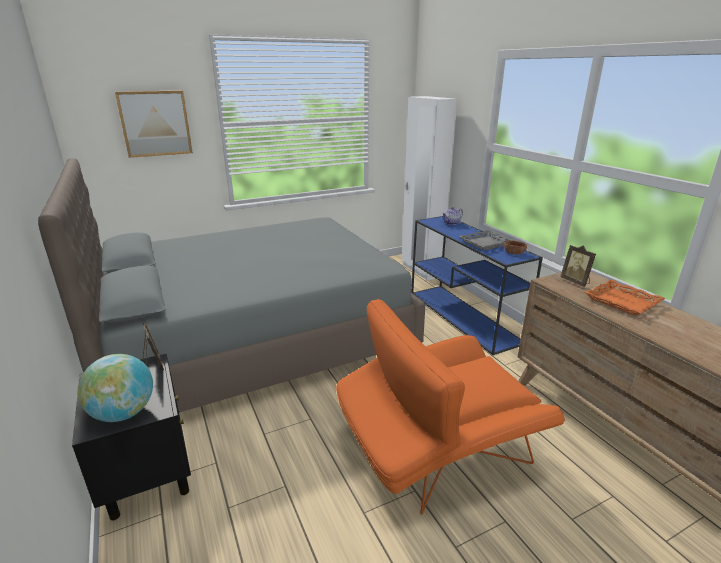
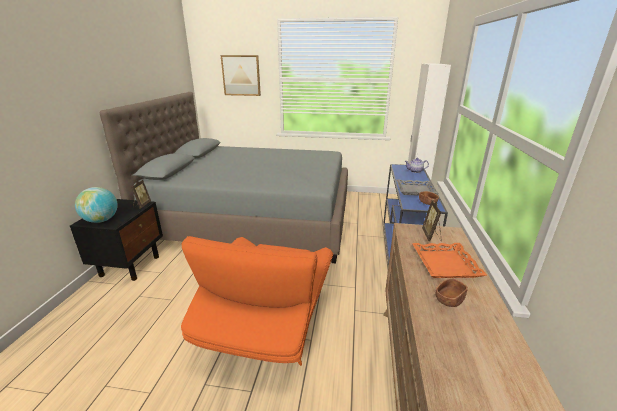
camera: 35 degrees right, 0 degrees up
orange armchair [336,299,565,515] -> orange armchair turned 90 degrees counterclockwise [181,236,333,366]
none -> brown bowl [436,278,468,307]

